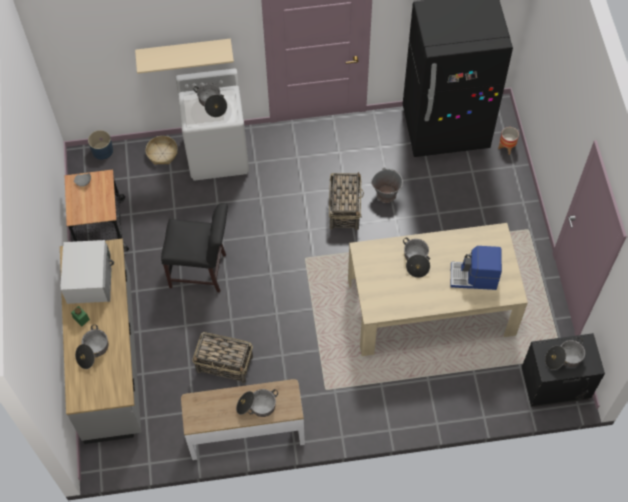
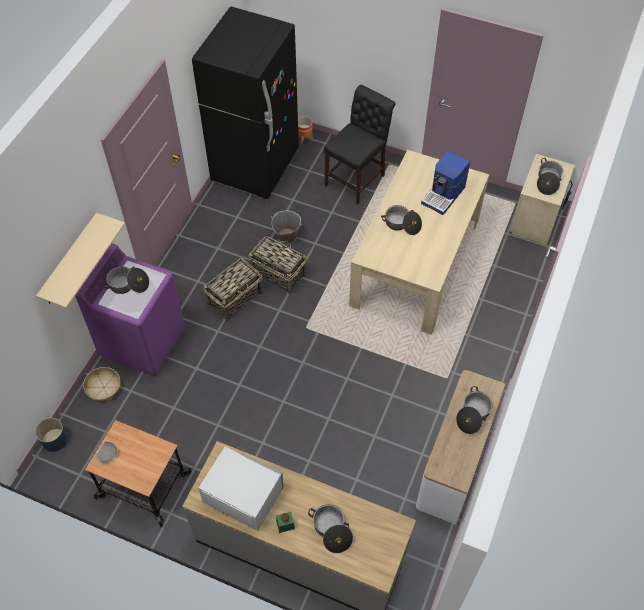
camera: 60 degrees left, 5 degrees down
black chair [161,203,228,292] -> black chair moved to [324,85,396,204]
white washing machine [176,69,249,180] -> purple washing machine [75,243,185,376]
basket [192,332,253,384] -> basket moved to [204,258,263,321]
black nightstand [522,333,605,407] -> beige nightstand [510,154,575,245]

